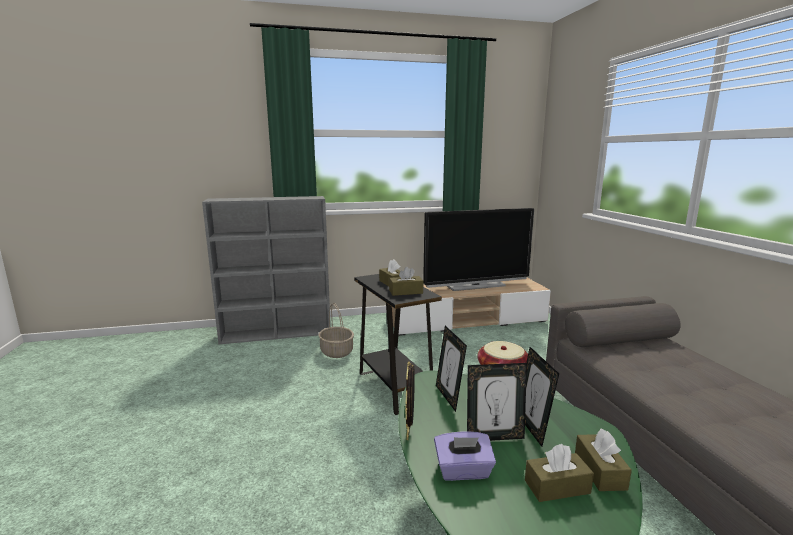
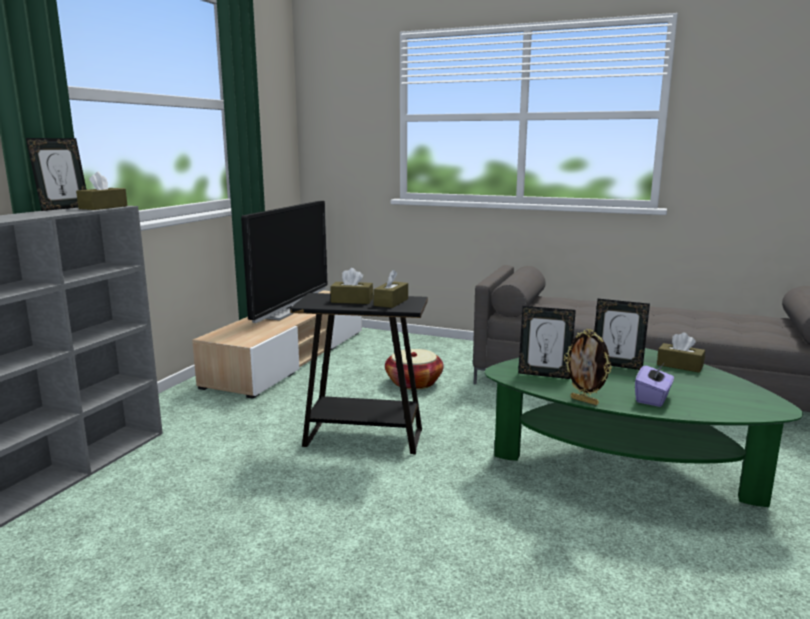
camera: 55 degrees left, 0 degrees up
basket [318,303,354,358] -> none
picture frame [467,363,527,441] -> picture frame moved to [26,138,87,211]
brown tissue box [525,444,594,502] -> brown tissue box moved to [76,172,127,210]

